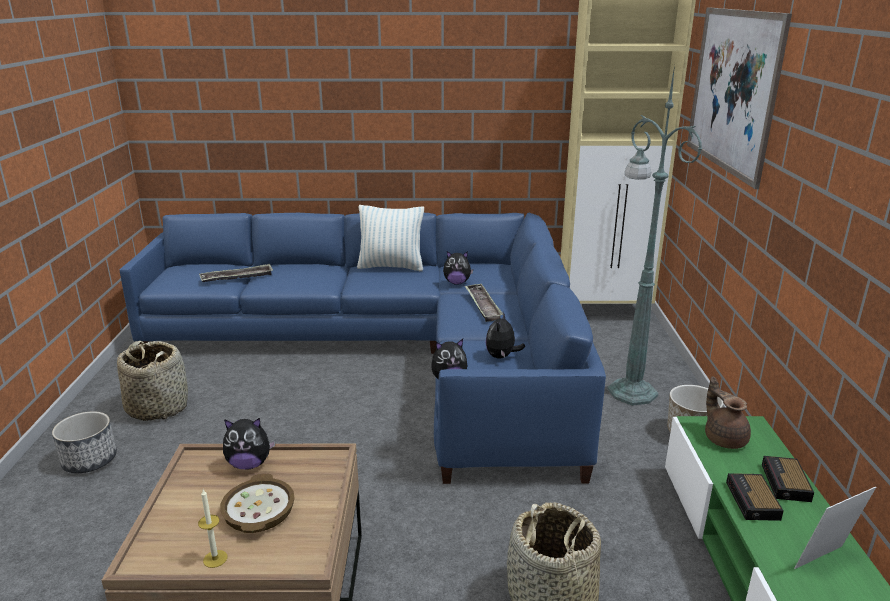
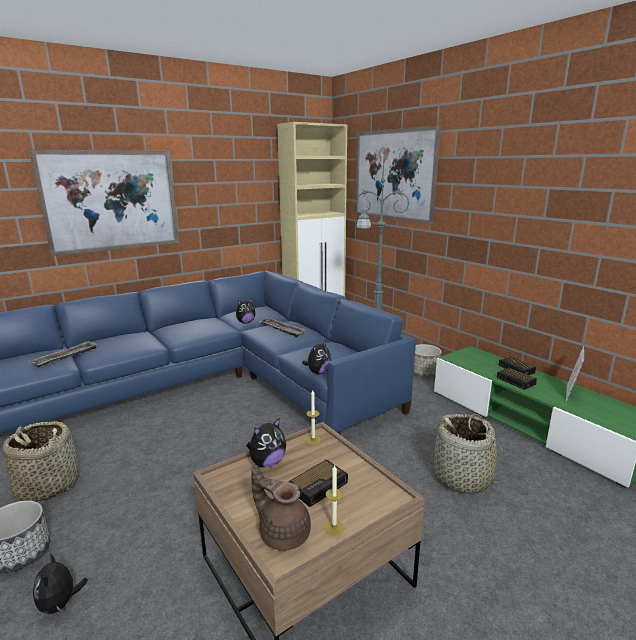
camera: 35 degrees left, 5 degrees down
bowl [220,474,294,533] -> alarm clock [289,459,348,507]
pillow [357,205,424,271] -> none
plush toy [485,311,525,359] -> plush toy moved to [33,553,88,614]
brown teapot [705,376,751,449] -> brown teapot moved to [251,465,311,551]
none -> picture [29,150,179,256]
none -> candle [306,390,321,445]

